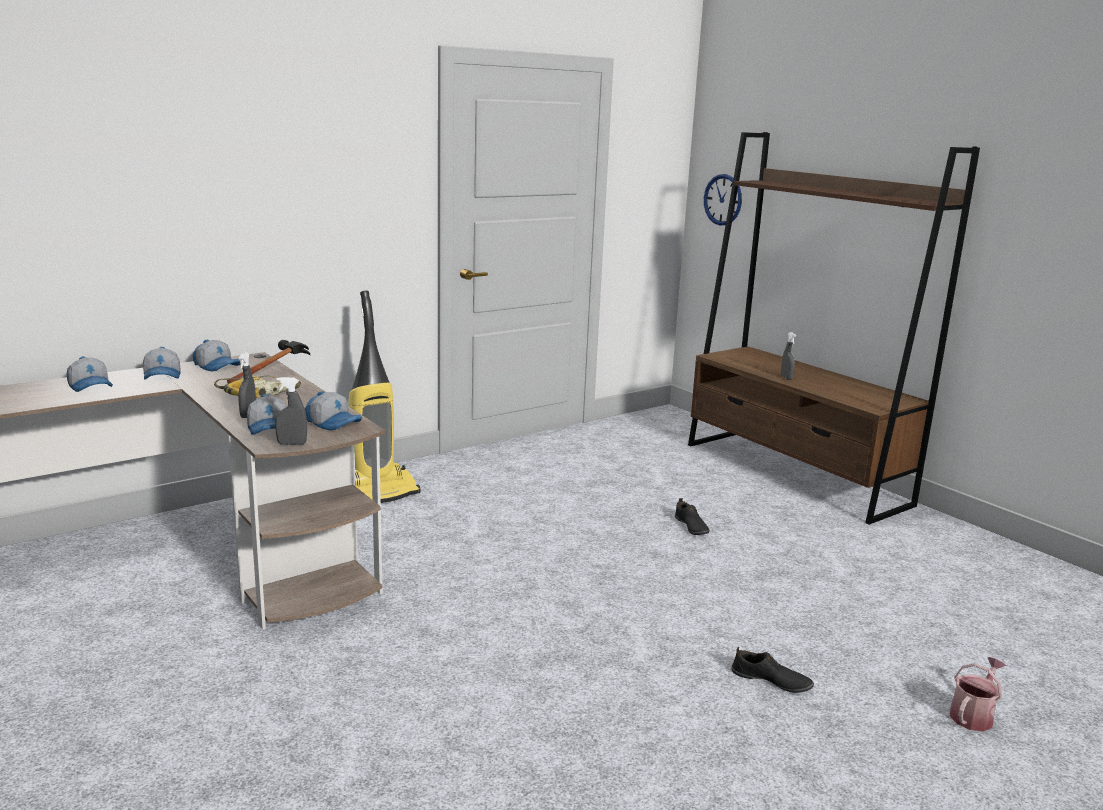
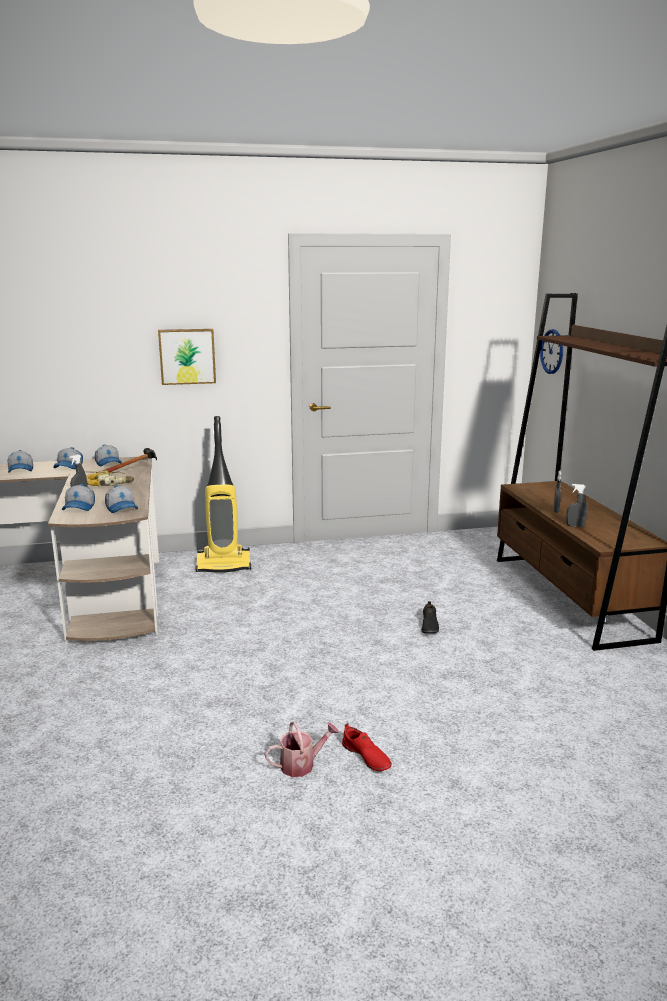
camera: 25 degrees right, 0 degrees up
grey spray bottle [275,377,307,445] -> grey spray bottle moved to [566,484,587,527]
black shoe [732,647,814,693] -> red shoe [342,723,392,771]
watering can [950,657,1006,732] -> watering can moved to [265,722,339,777]
none -> picture [158,329,216,385]

